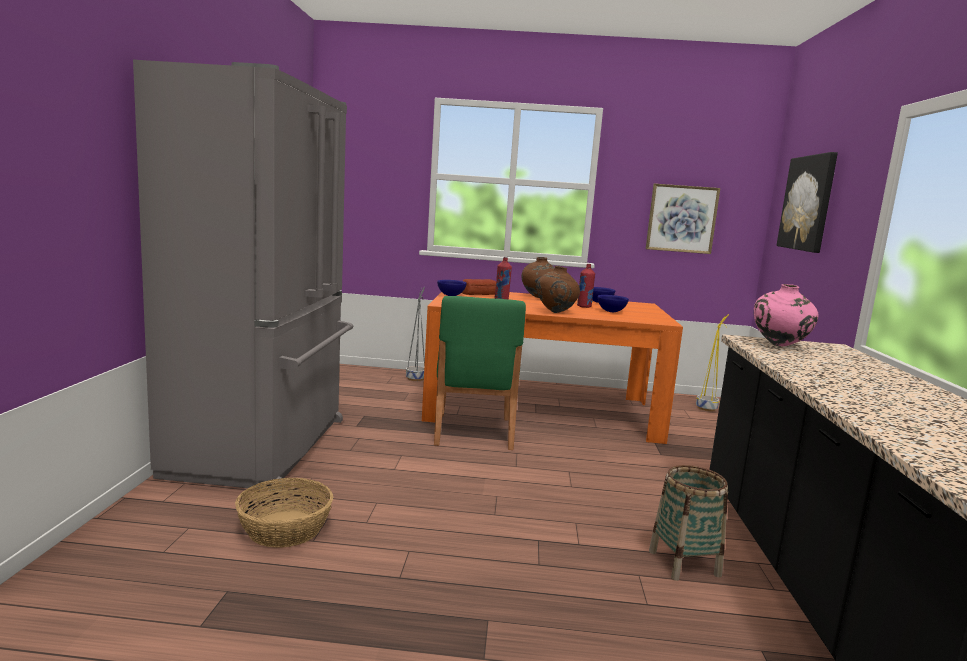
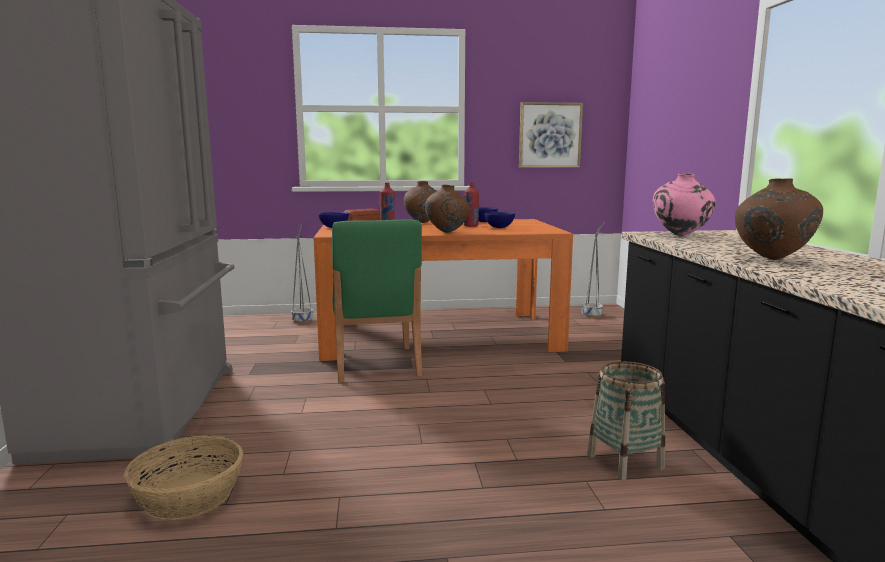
camera: 10 degrees left, 0 degrees up
yellow planter [696,314,729,411] -> grey planter [582,223,604,318]
picture [777,152,838,253] -> none
none -> brown vase [735,178,823,260]

